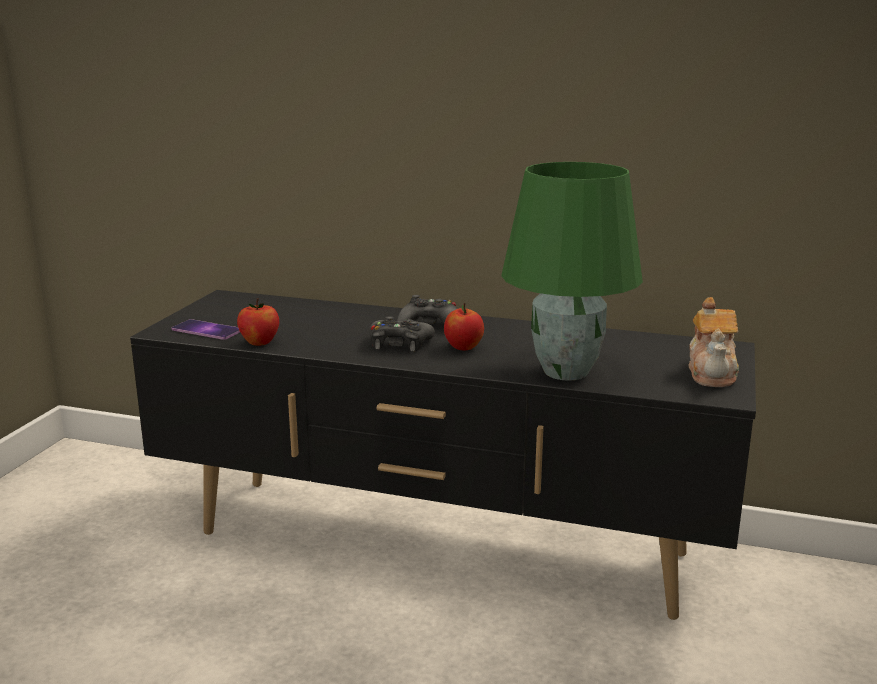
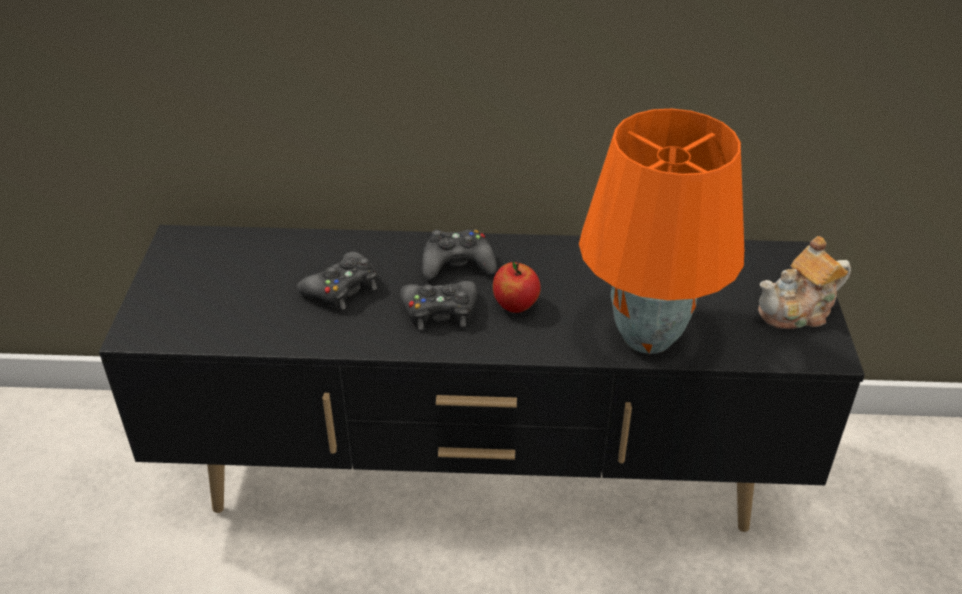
camera: 15 degrees left, 20 degrees up
phone [171,319,240,340] -> none
apple [237,298,279,346] -> none
green table lamp [501,162,643,381] -> orange table lamp [579,109,744,354]
teapot [689,297,739,387] -> teapot turned 75 degrees clockwise [758,236,851,329]
none -> black game controller [297,252,377,310]

